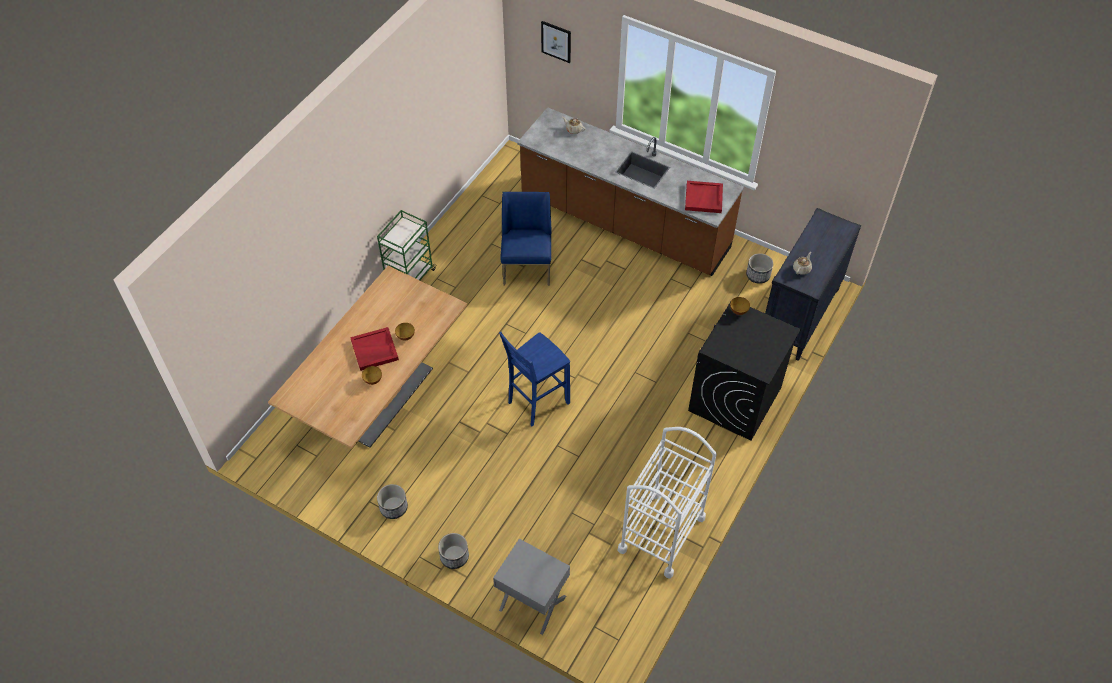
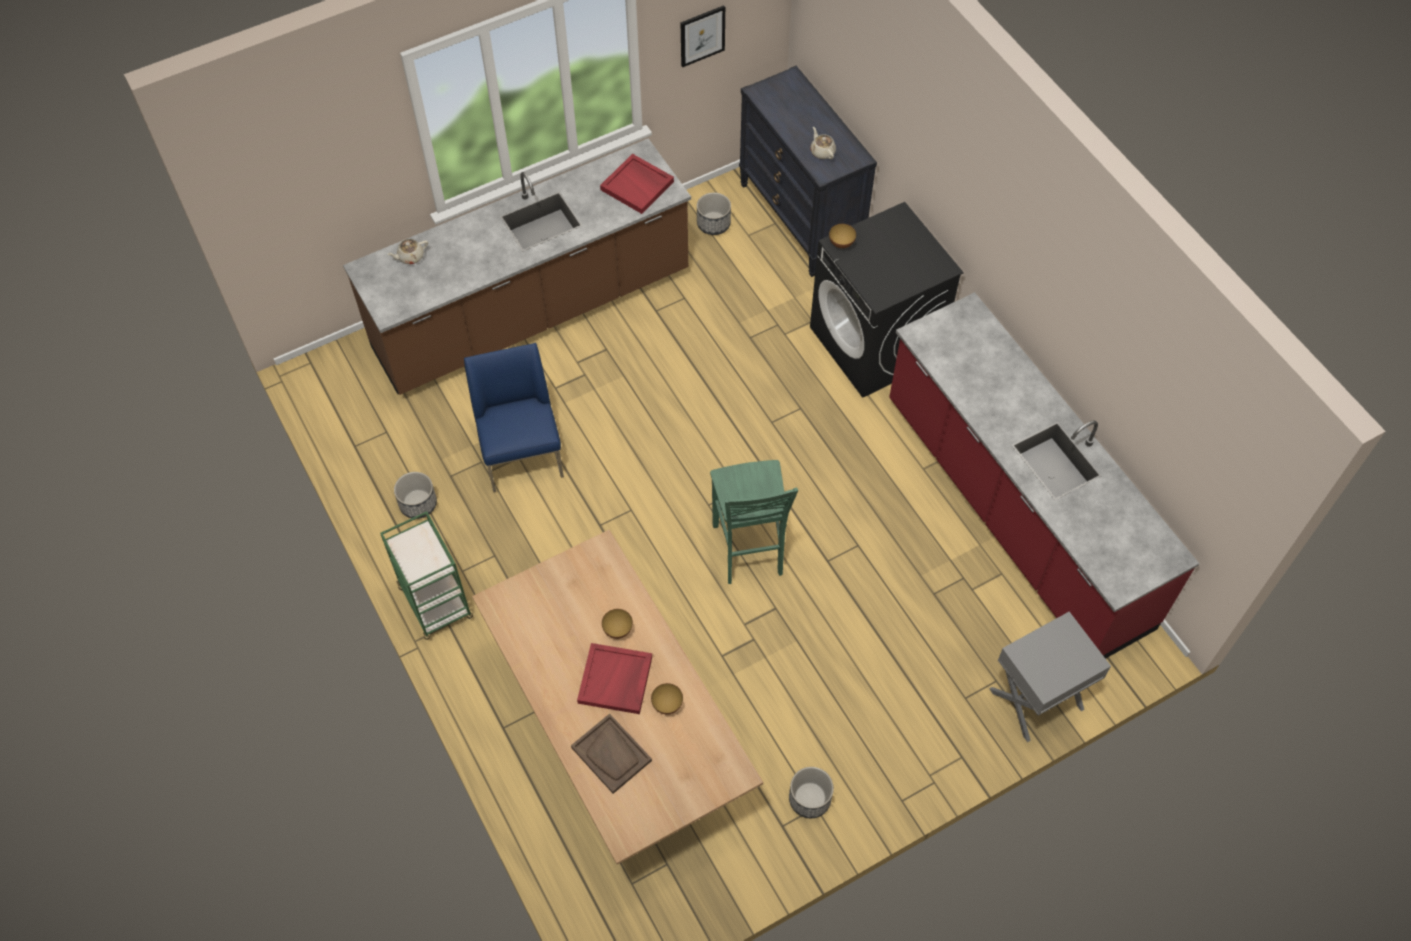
camera: 60 degrees left, 5 degrees up
planter [438,533,469,569] -> planter moved to [394,472,437,519]
blue stool [499,332,570,426] -> green stool [710,460,798,584]
blue chair [500,192,551,286] -> blue chair turned 45 degrees clockwise [464,343,564,492]
picture [541,21,571,63] -> picture moved to [681,5,725,67]
white cart [617,427,717,579] -> red counter [889,292,1199,659]
none -> brown tray [571,714,652,794]

